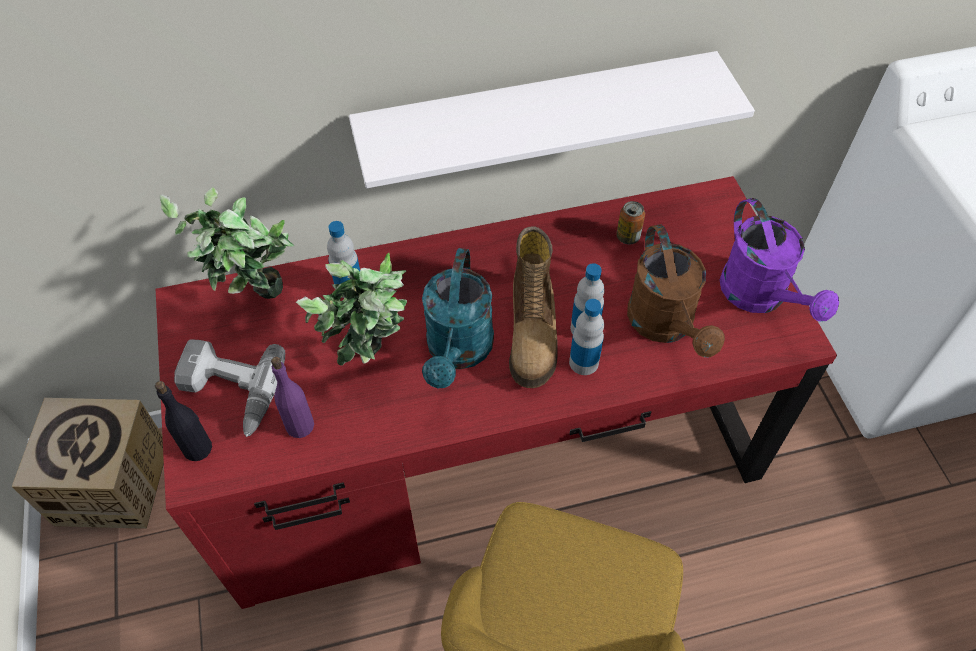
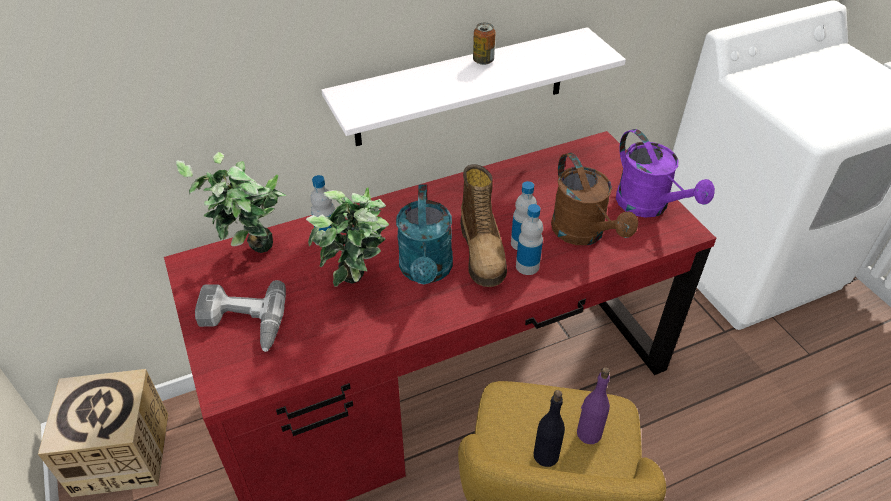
camera: 10 degrees left, 10 degrees down
black bottle [155,381,212,461] -> black bottle moved to [533,390,565,467]
purple bottle [271,357,314,438] -> purple bottle moved to [577,367,610,444]
can [616,201,645,244] -> can moved to [473,23,496,65]

